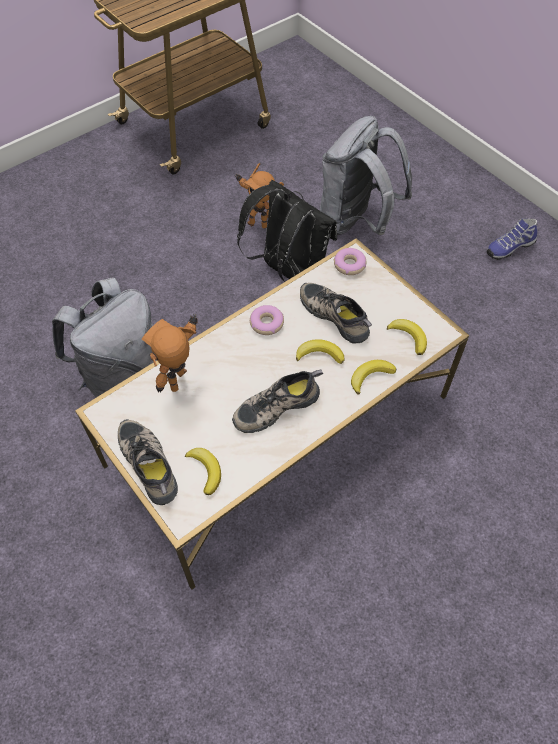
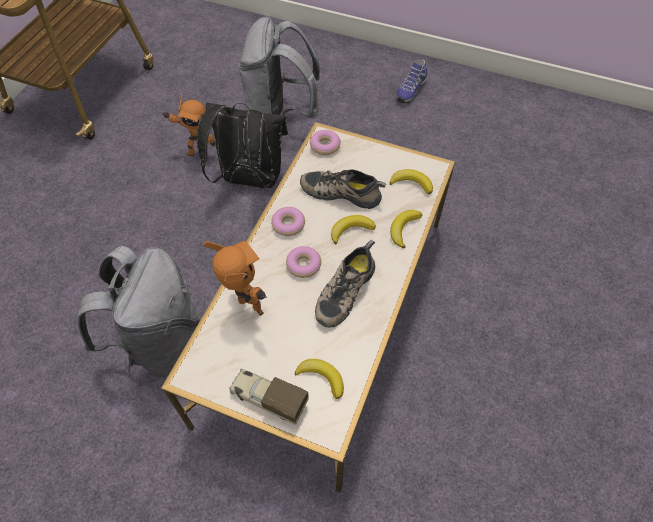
camera: 30 degrees left, 0 degrees up
shoe [118,419,178,505] -> toy truck [229,369,309,425]
toy robot [142,314,197,393] -> toy robot turned 135 degrees clockwise [204,241,267,316]
none -> donut [286,246,321,278]

